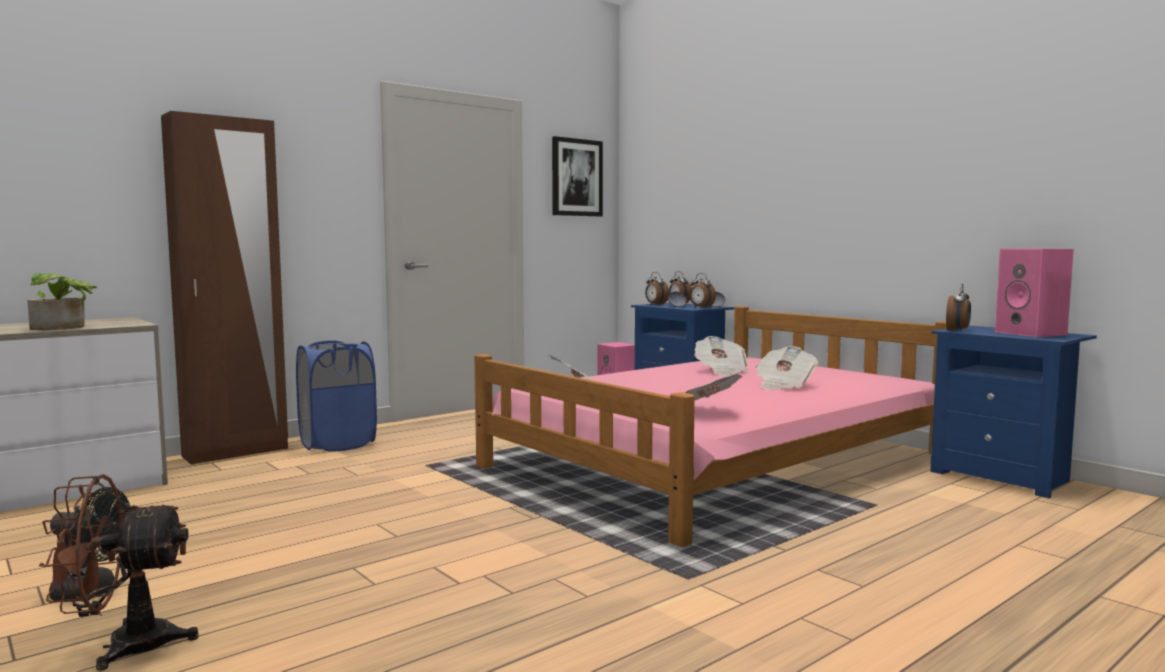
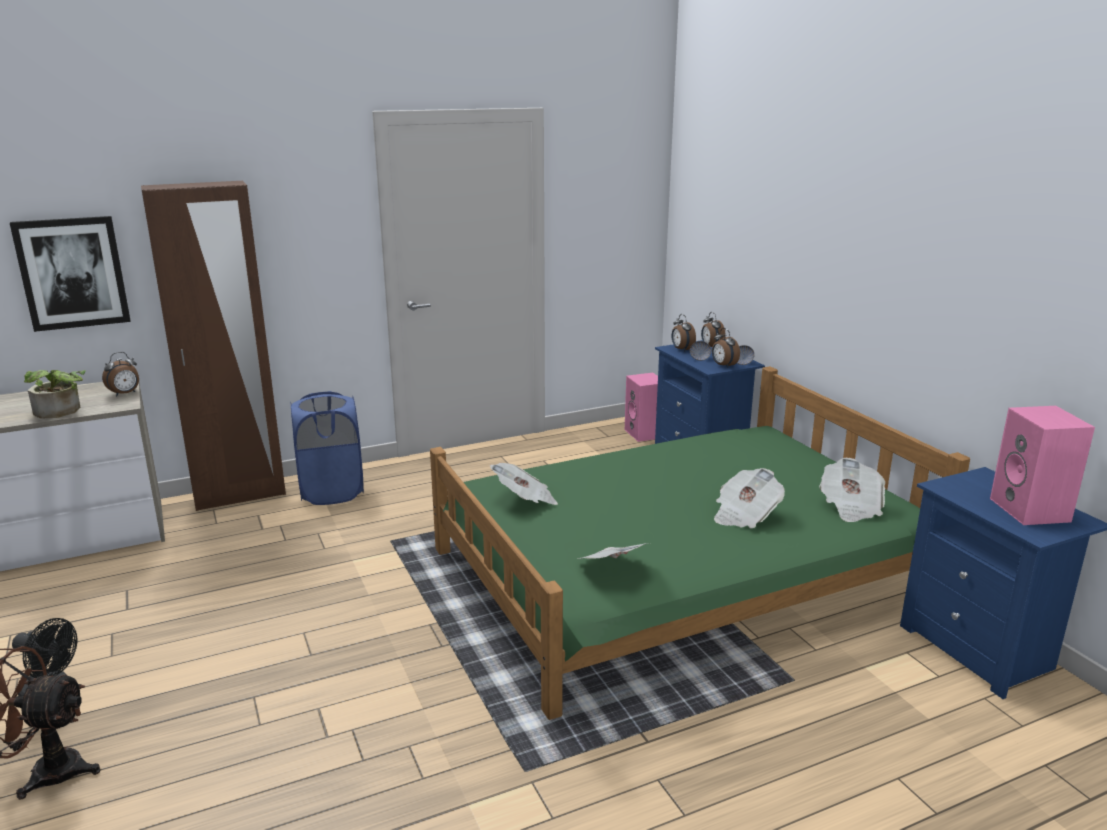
camera: 15 degrees right, 15 degrees up
pink bed [475,306,947,547] -> green bed [430,366,970,720]
picture [552,136,603,216] -> picture moved to [10,216,131,332]
newspaper [694,336,748,376] -> newspaper moved to [819,458,885,522]
alarm clock [946,284,971,332] -> alarm clock moved to [102,352,139,396]

